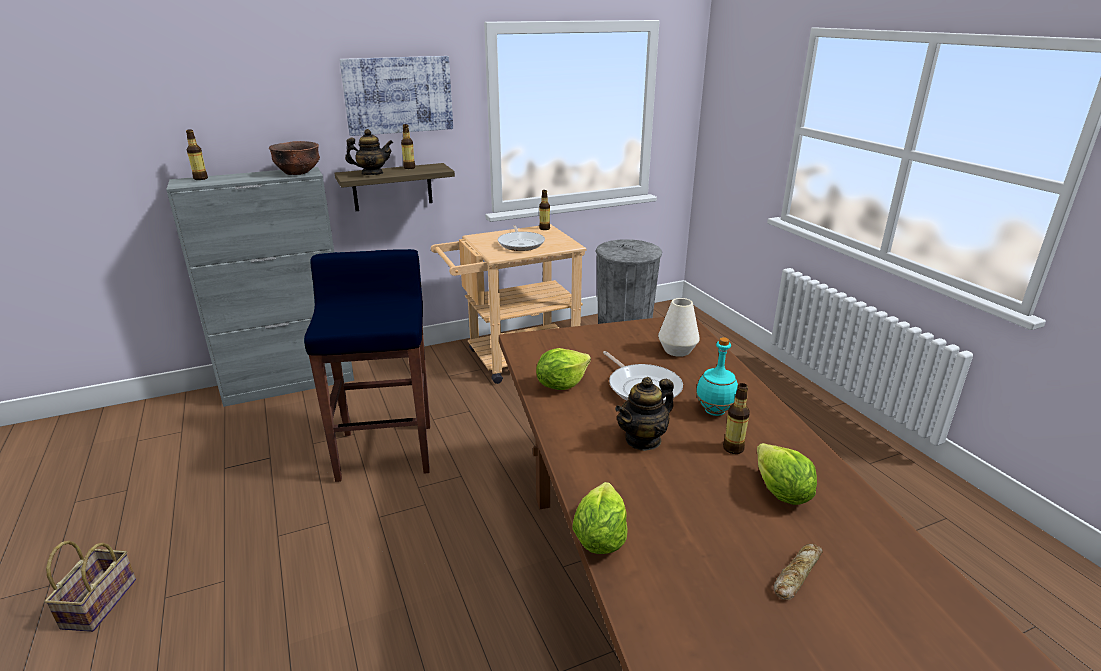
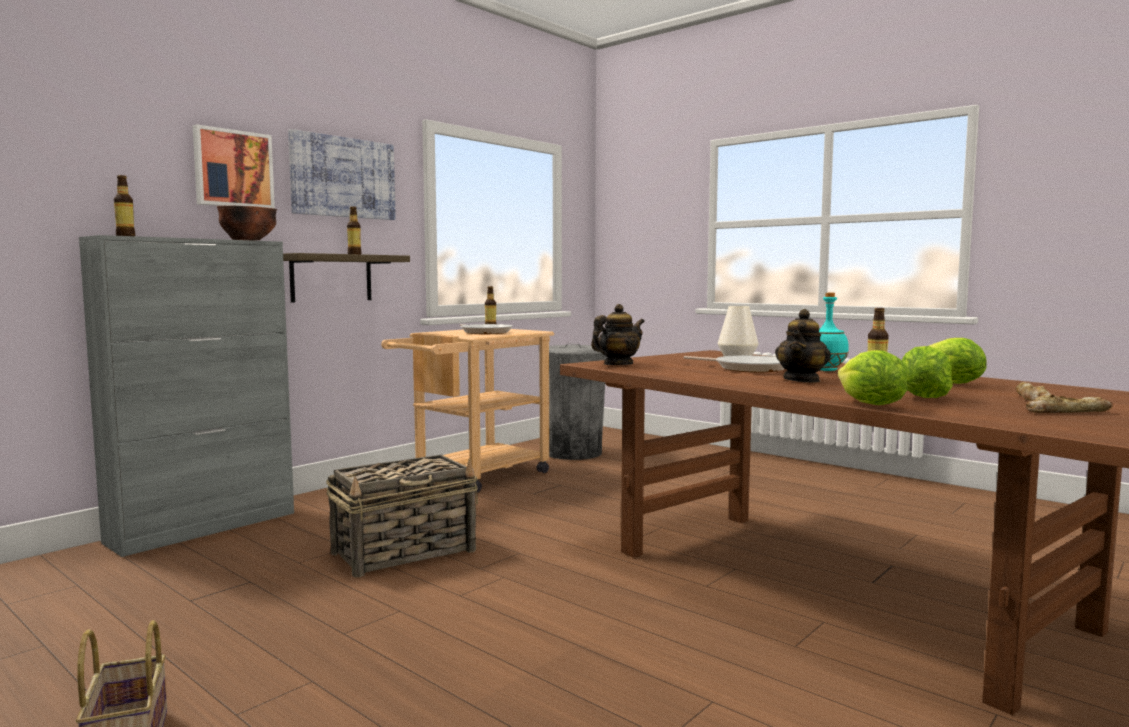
camera: 25 degrees left, 20 degrees down
blue stool [304,249,430,482] -> basket [326,455,478,577]
teapot [345,129,393,175] -> teapot moved to [591,304,645,365]
lettuce [536,348,591,390] -> lettuce moved to [902,346,953,398]
none -> picture [193,124,275,209]
none -> bread [1026,395,1113,413]

